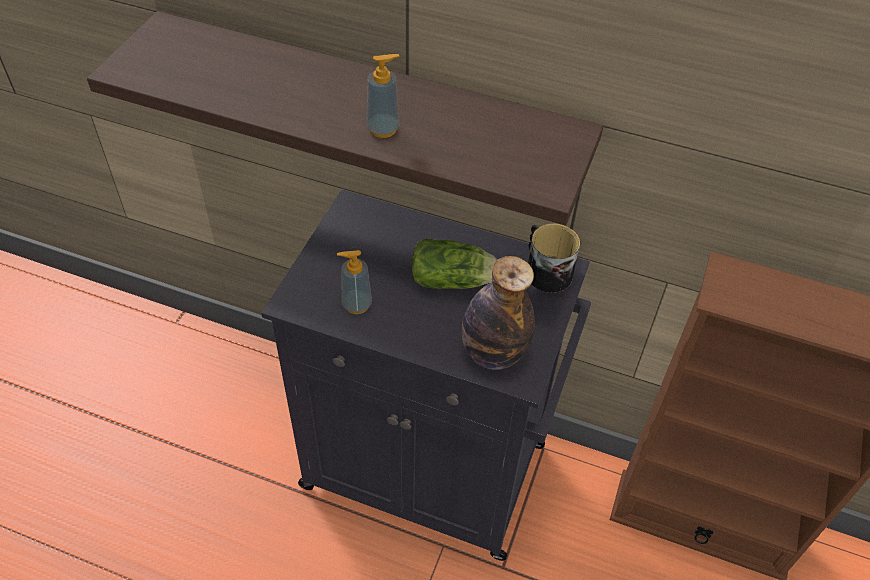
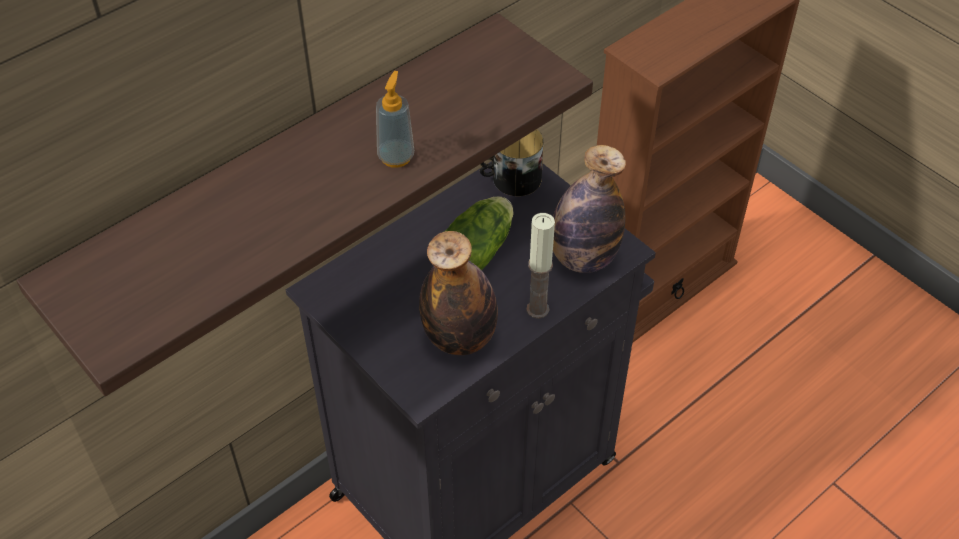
camera: 60 degrees left, 0 degrees up
soap dispenser [337,250,372,314] -> bottle [419,231,498,355]
none -> candle [526,213,555,319]

